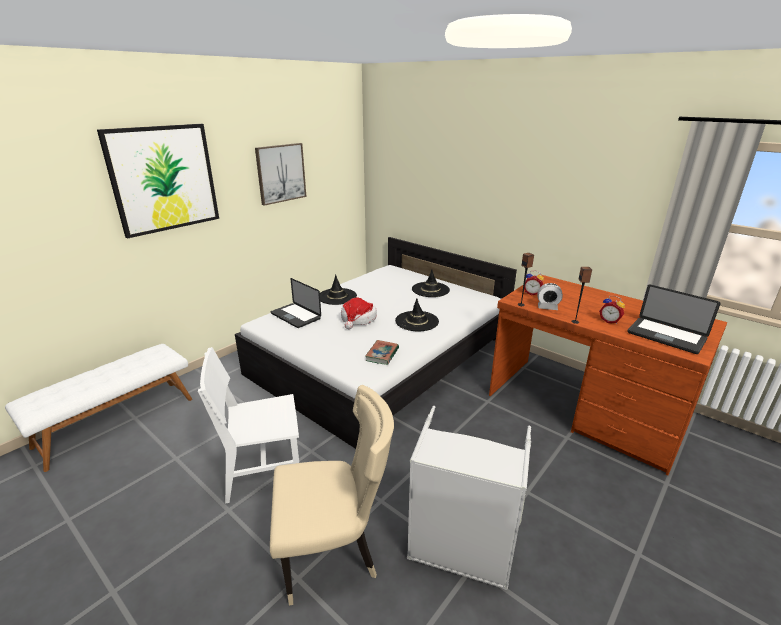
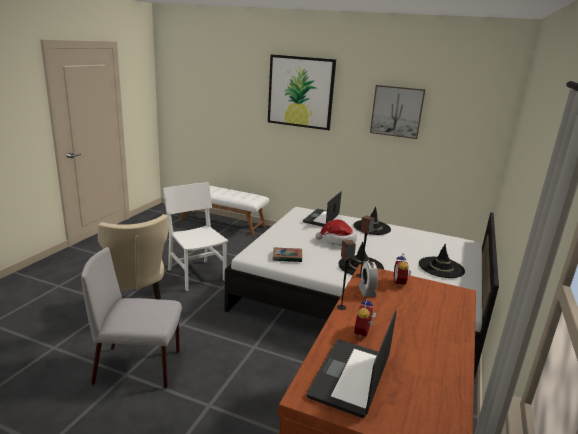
camera: 70 degrees right, 5 degrees down
grey laundry basket [407,406,531,590] -> grey chair [81,247,182,388]

